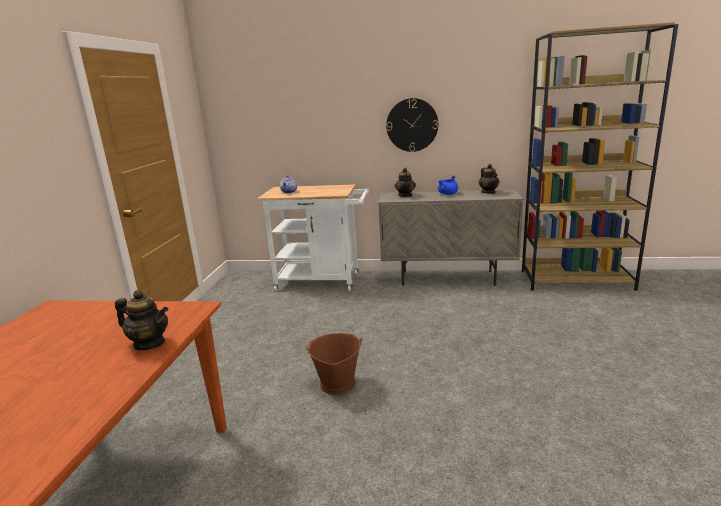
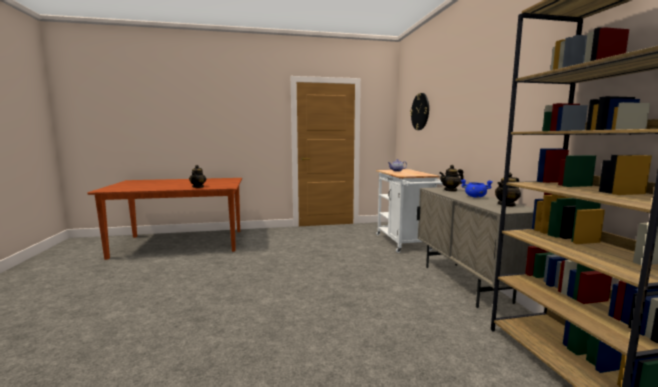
camera: 70 degrees right, 10 degrees down
brown bucket [305,333,363,395] -> none
wall clock [386,98,438,152] -> wall clock moved to [410,93,429,130]

